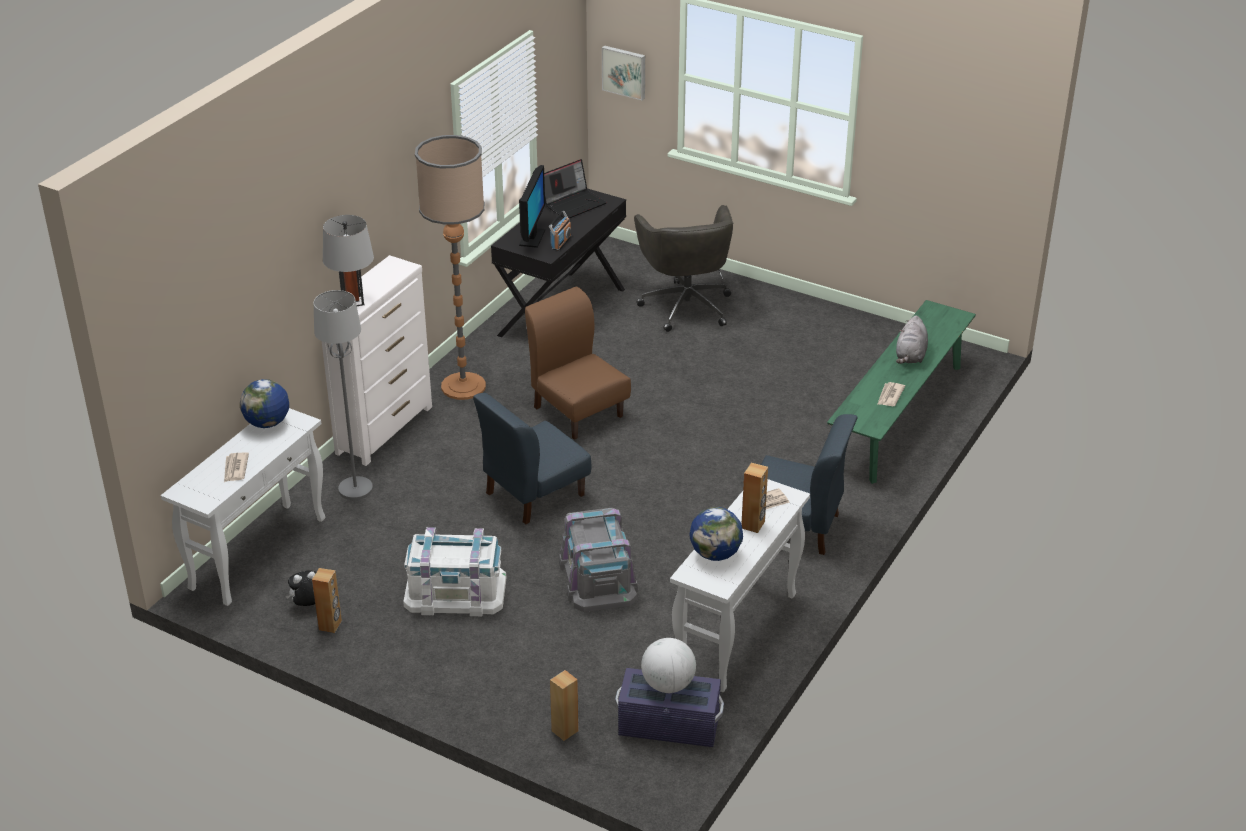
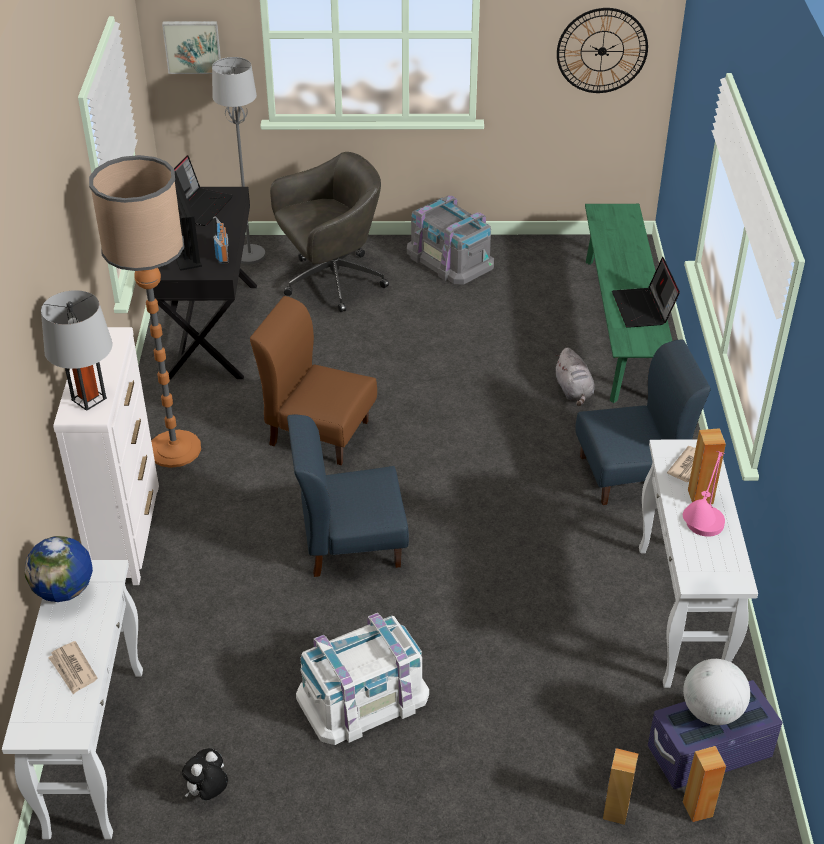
camera: 30 degrees left, 5 degrees up
brown speaker [312,568,342,633] -> brown speaker moved to [683,746,726,822]
grey floor lamp [314,290,373,500] -> grey floor lamp moved to [212,57,265,264]
blue chair [473,393,592,524] -> blue chair turned 60 degrees clockwise [287,414,409,577]
grey storage box [559,508,638,612] -> grey storage box moved to [407,195,494,284]
grey office chair [634,205,734,332] -> grey office chair turned 75 degrees counterclockwise [270,152,389,312]
globe [689,507,743,561] -> pink table lamp [683,451,725,537]
newspaper [877,382,905,406] -> laptop [612,257,680,328]
grey plush toy [896,316,928,364] -> grey plush toy moved to [555,347,594,406]
none -> wall clock [557,8,648,93]

